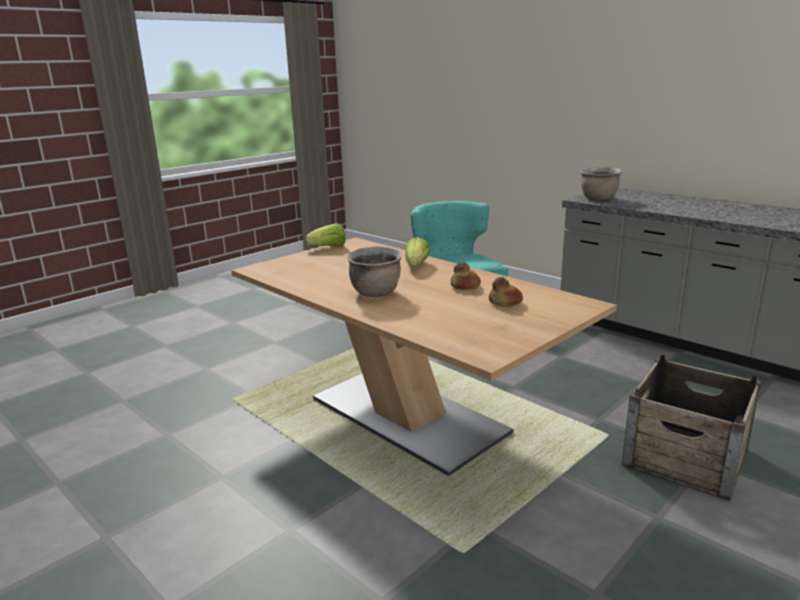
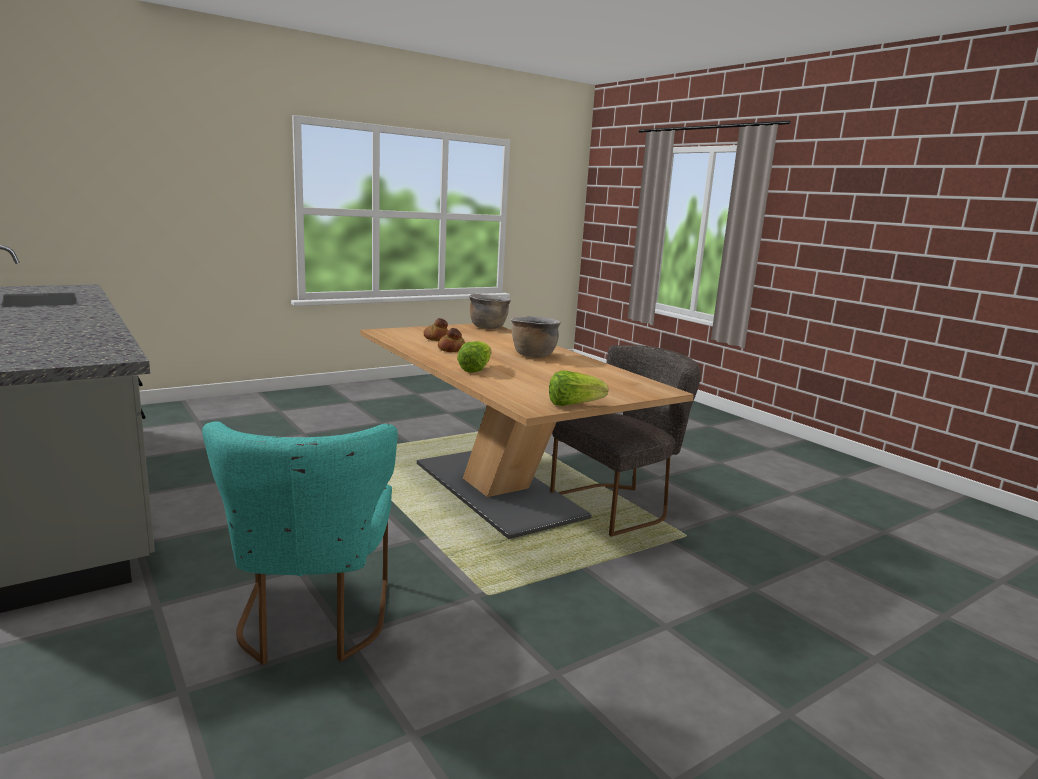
camera: 170 degrees left, 5 degrees down
brown cooking pot [580,167,622,200] -> brown cooking pot moved to [469,294,511,329]
crate [622,354,761,501] -> none
none -> grey chair [550,345,701,537]

